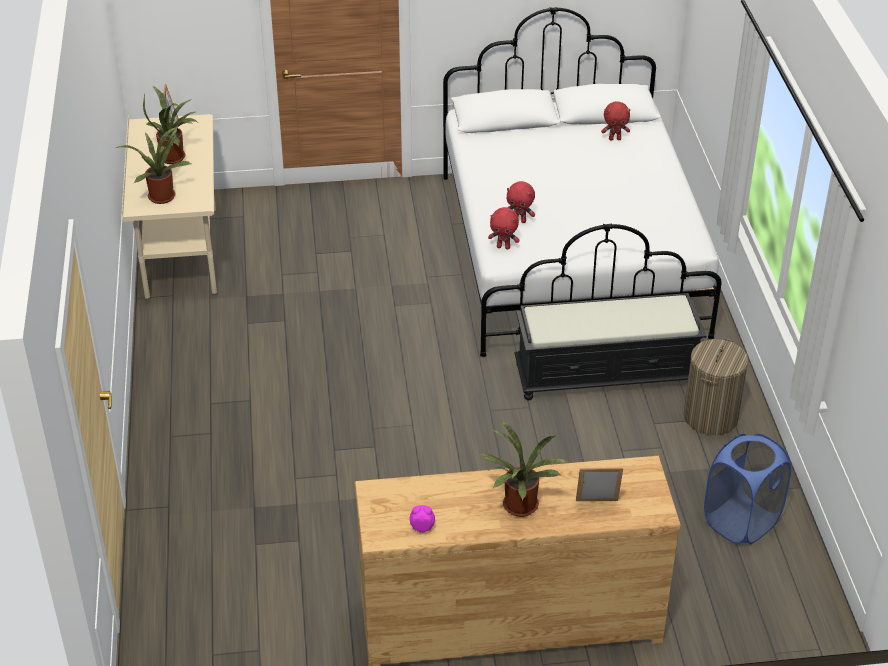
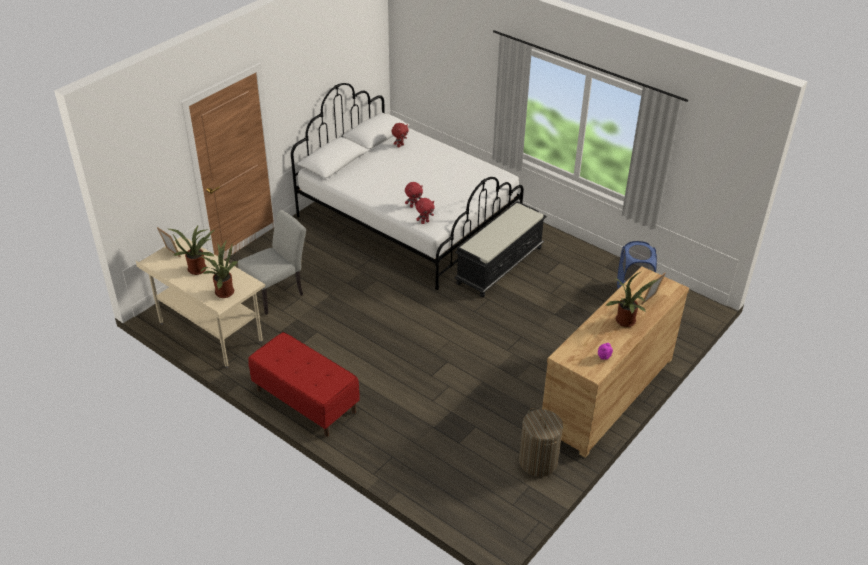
camera: 45 degrees left, 0 degrees up
laundry basket [684,339,748,435] -> laundry basket moved to [519,408,563,477]
none -> grey chair [238,210,306,315]
none -> red bench [248,332,360,437]

